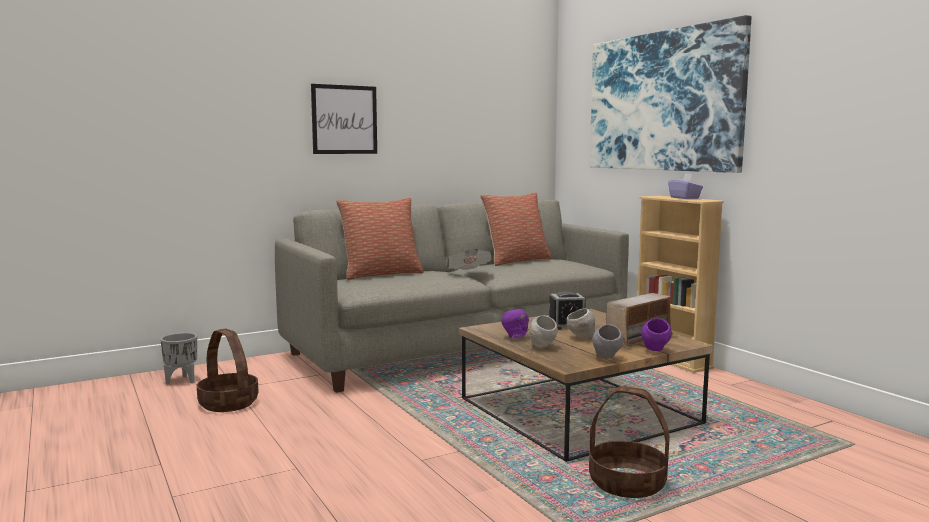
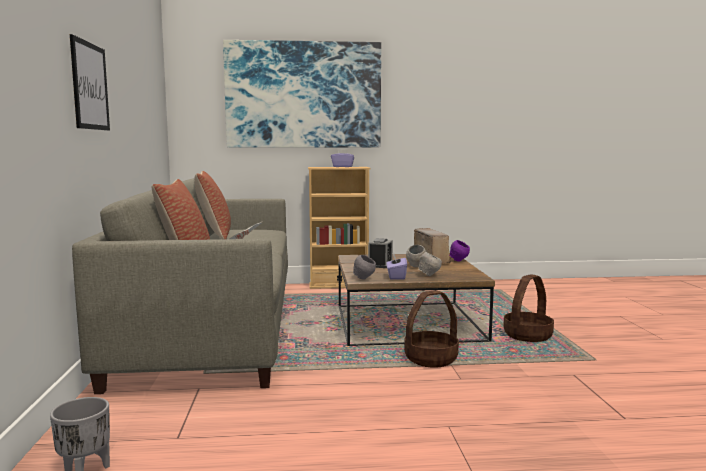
camera: 65 degrees left, 0 degrees up
basket [197,329,258,412] -> basket moved to [404,290,459,368]
purple bowl [501,309,529,338] -> purple tissue box [386,254,407,280]
grey bowl [592,324,623,359] -> grey bowl moved to [353,255,376,280]

